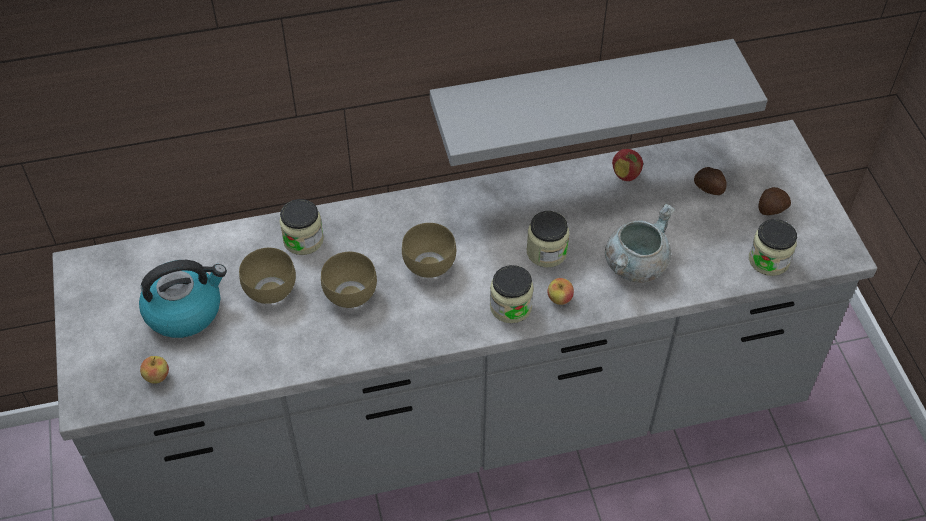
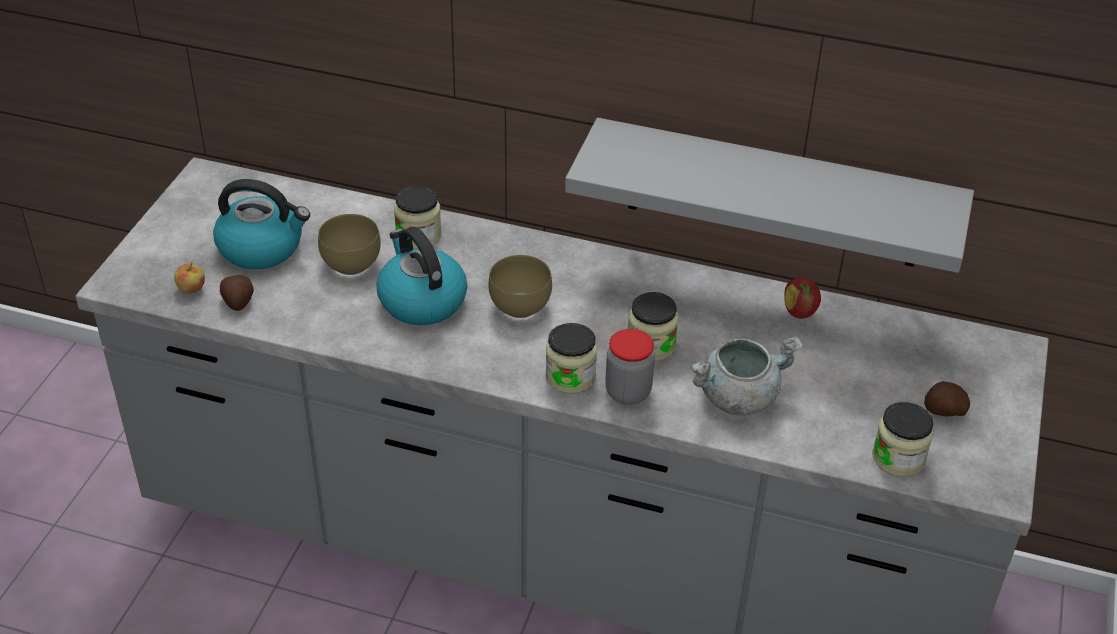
camera: 30 degrees right, 10 degrees down
brown bowl [321,252,377,308] -> kettle [377,227,467,325]
apple [547,278,574,305] -> jar [605,329,655,404]
potato [694,167,727,195] -> potato moved to [220,275,254,311]

